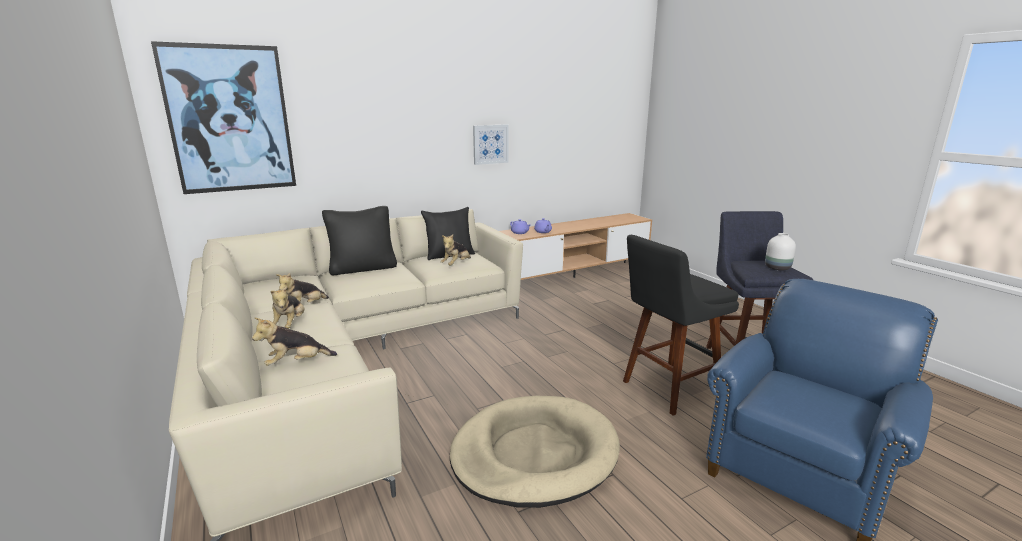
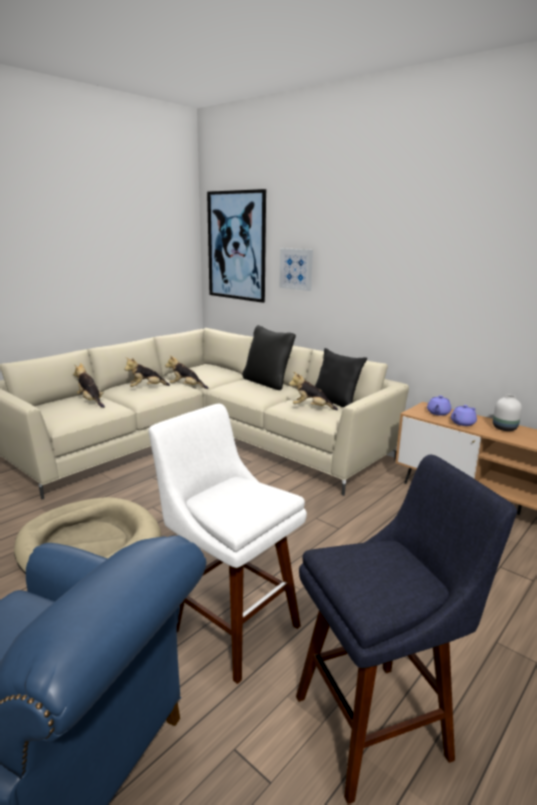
camera: 70 degrees right, 0 degrees up
picture [473,125,508,165] -> picture moved to [279,248,313,291]
black stool [623,235,739,416] -> white stool [149,404,307,684]
white vase [765,233,796,270] -> white vase moved to [493,395,522,431]

